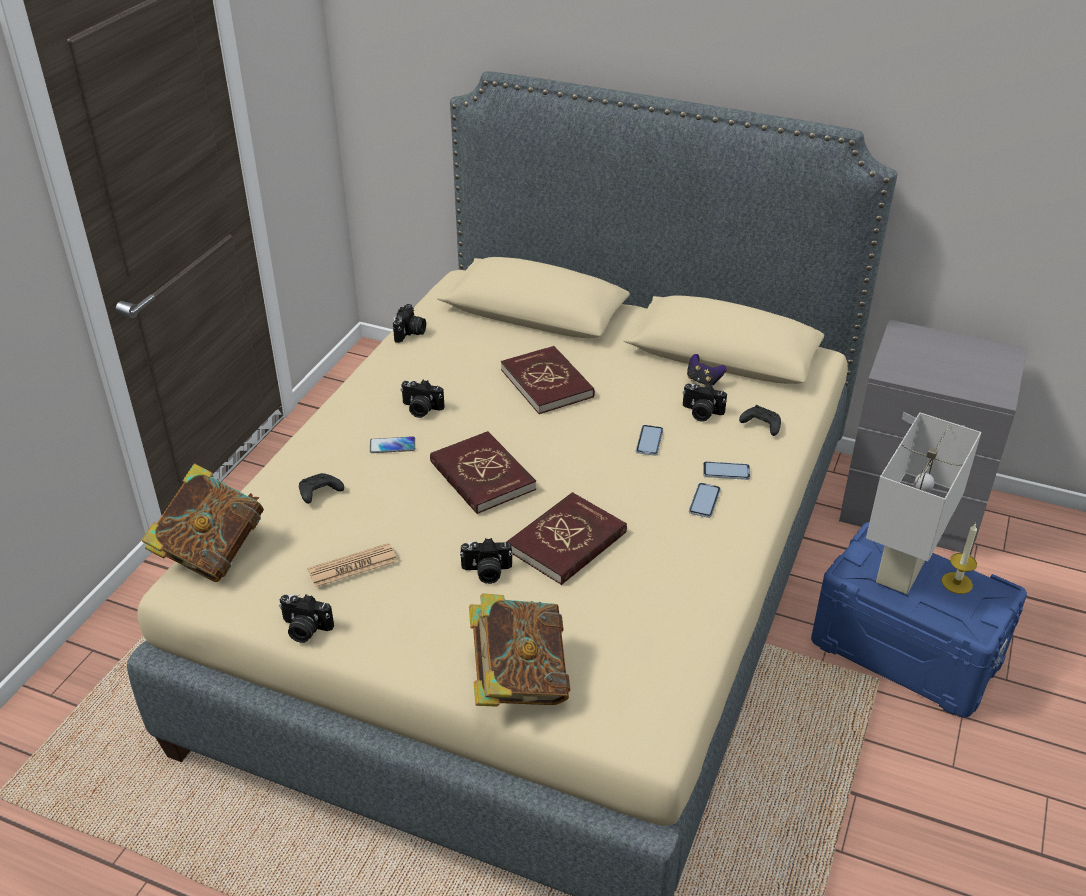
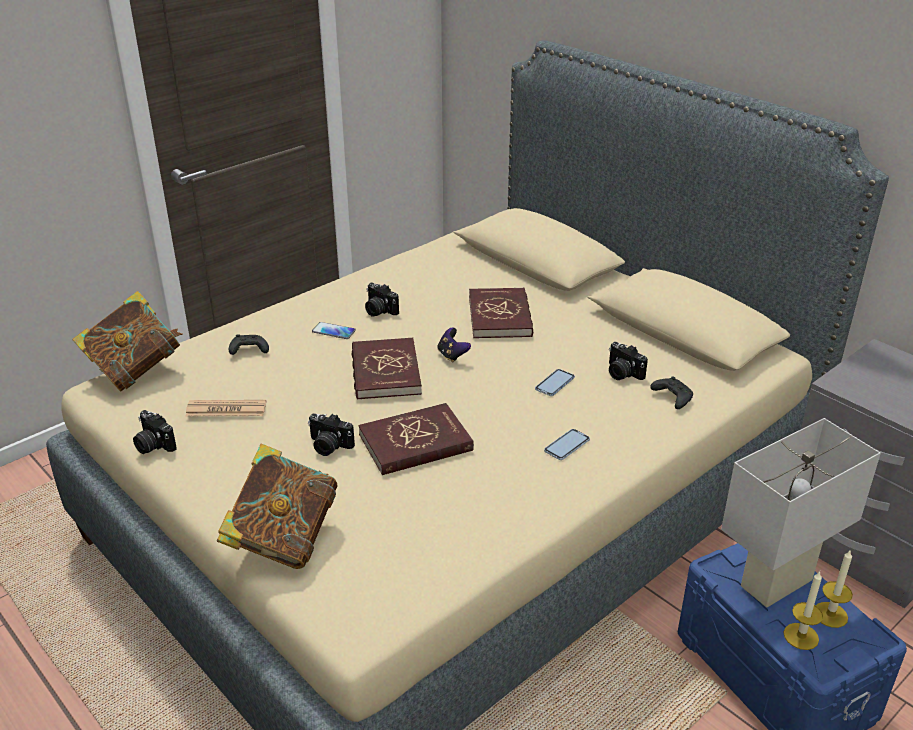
camera: 25 degrees right, 5 degrees down
camera [393,304,426,343] -> none
game controller [687,354,727,386] -> game controller moved to [437,327,471,363]
phone [703,461,750,480] -> none
none -> candle [784,571,823,650]

